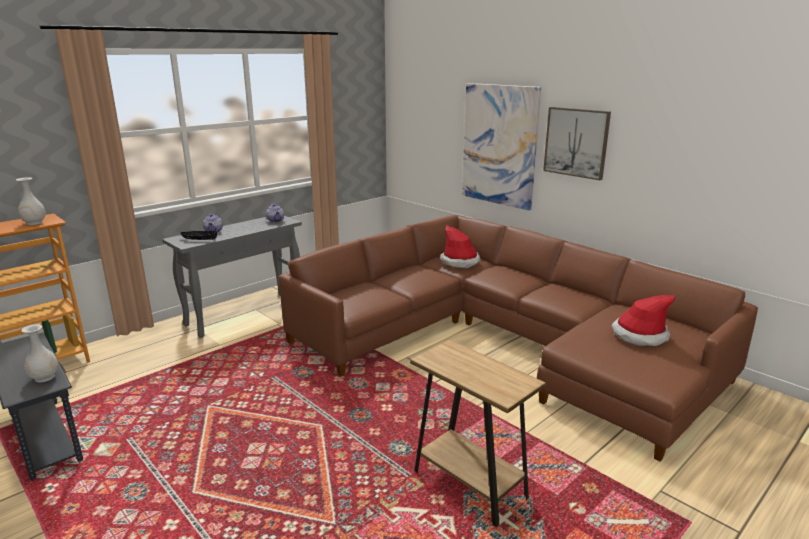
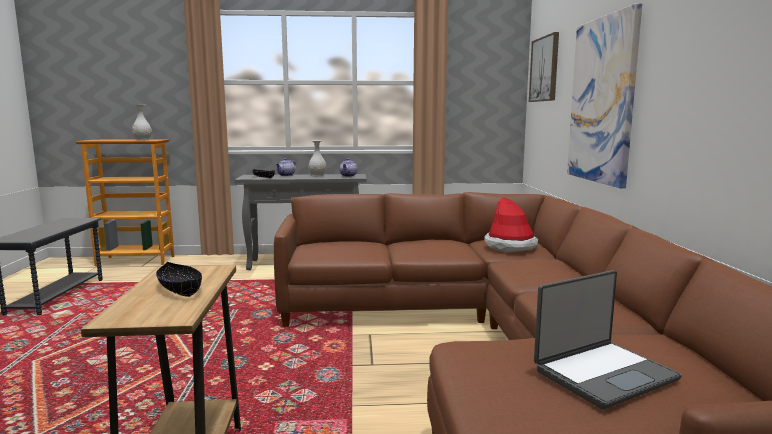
camera: 40 degrees right, 10 degrees down
white vase [21,324,58,383] -> white vase moved to [308,140,326,176]
picture [543,107,611,180] -> picture moved to [529,32,559,102]
hat [611,295,675,346] -> laptop [534,270,682,410]
none -> black bowl [156,262,202,297]

